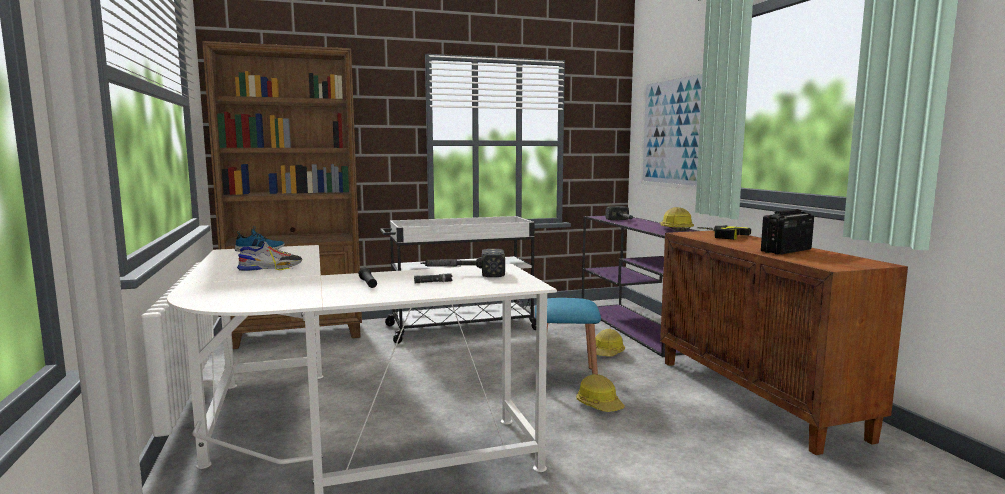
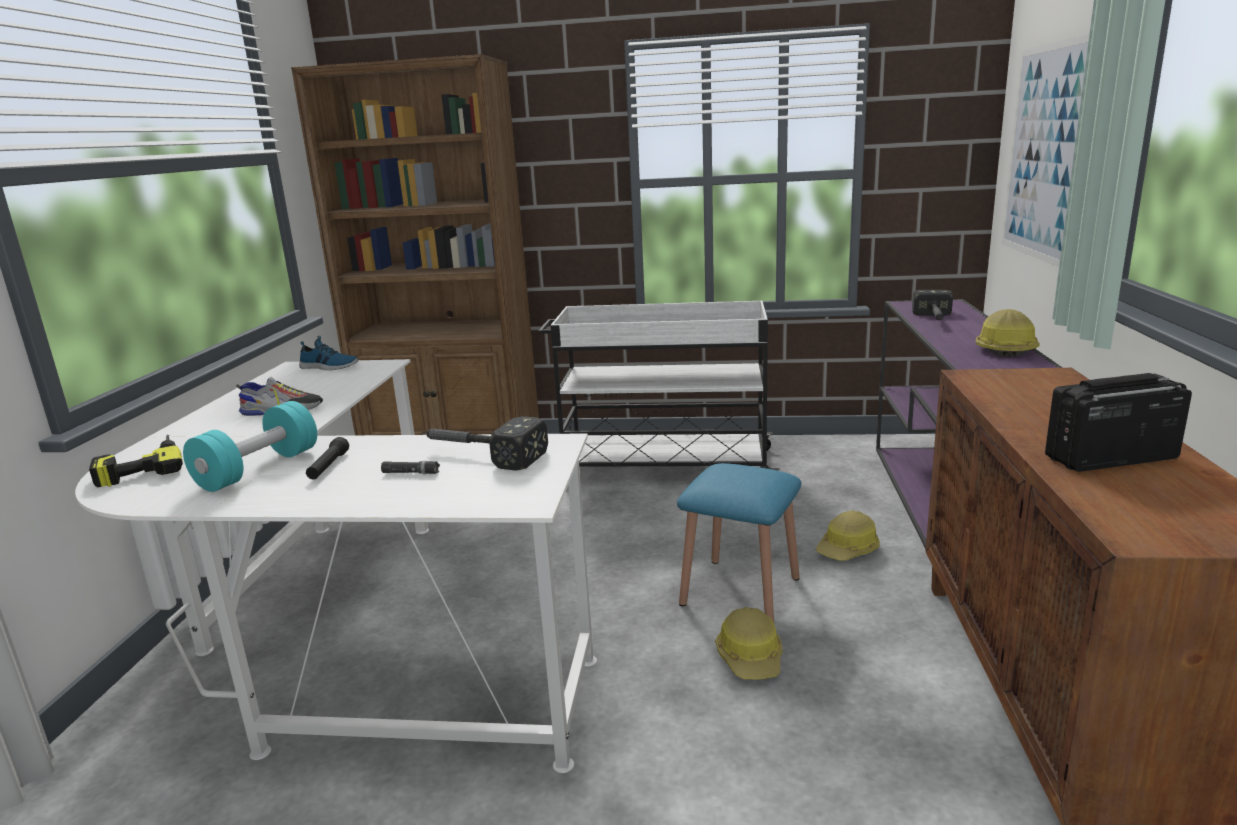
camera: 25 degrees right, 10 degrees up
power drill [697,225,751,240] -> power drill moved to [89,434,183,488]
none -> turquoise dumbbell [183,401,317,492]

